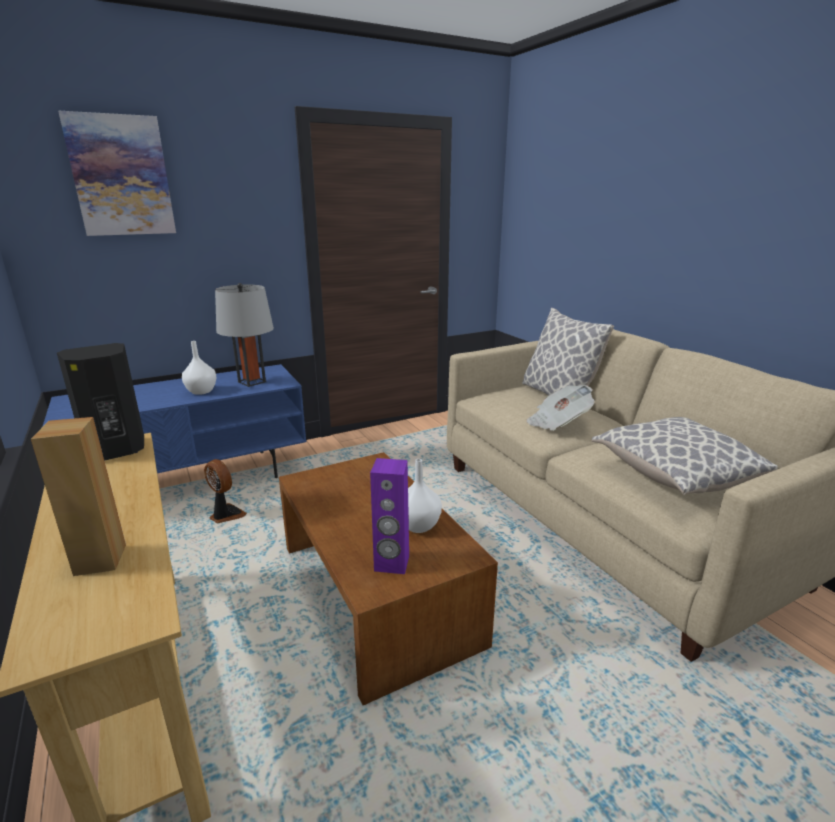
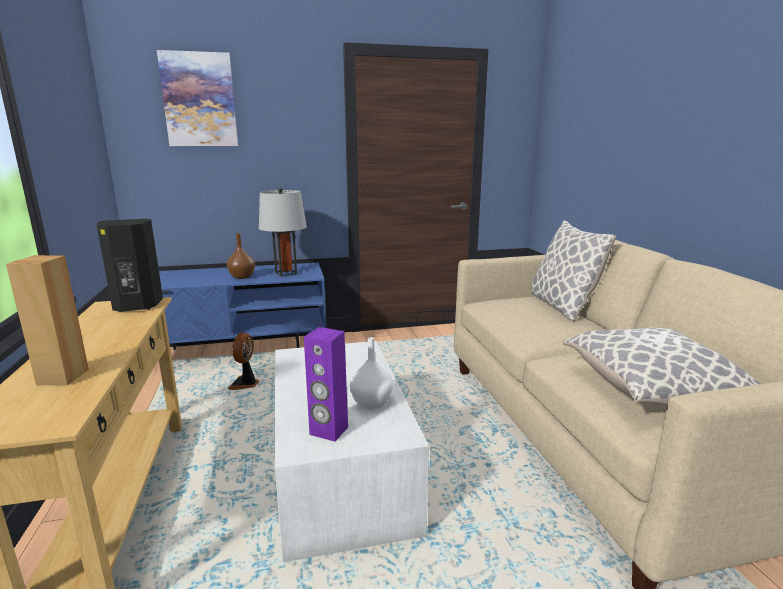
camera: 15 degrees right, 5 degrees down
white vase [182,341,217,395] -> brown vase [227,233,255,279]
fan [204,459,247,523] -> fan turned 135 degrees counterclockwise [228,333,259,390]
brown coffee table [279,452,498,705] -> white coffee table [275,341,429,562]
newspaper [526,385,595,431] -> none

